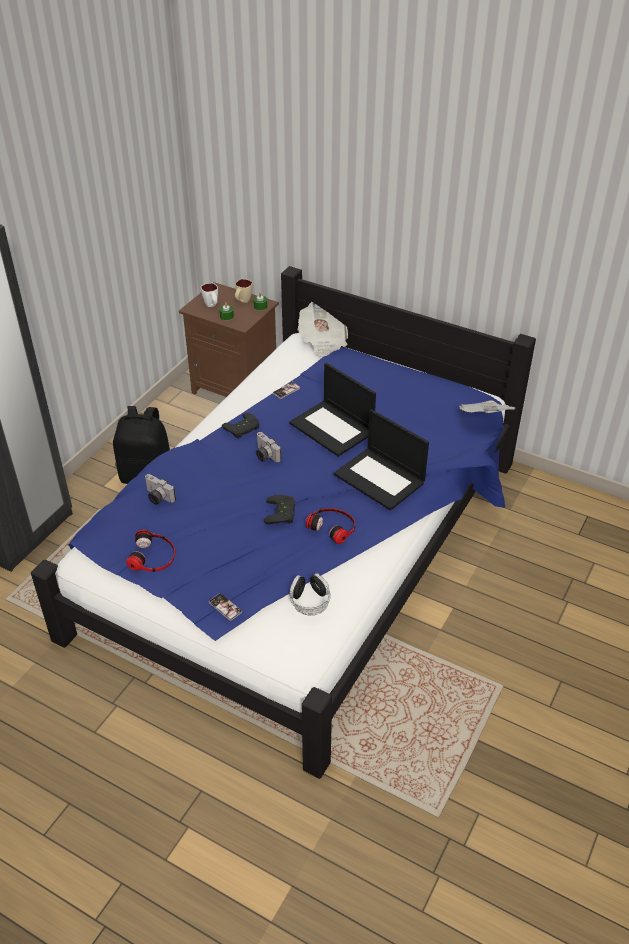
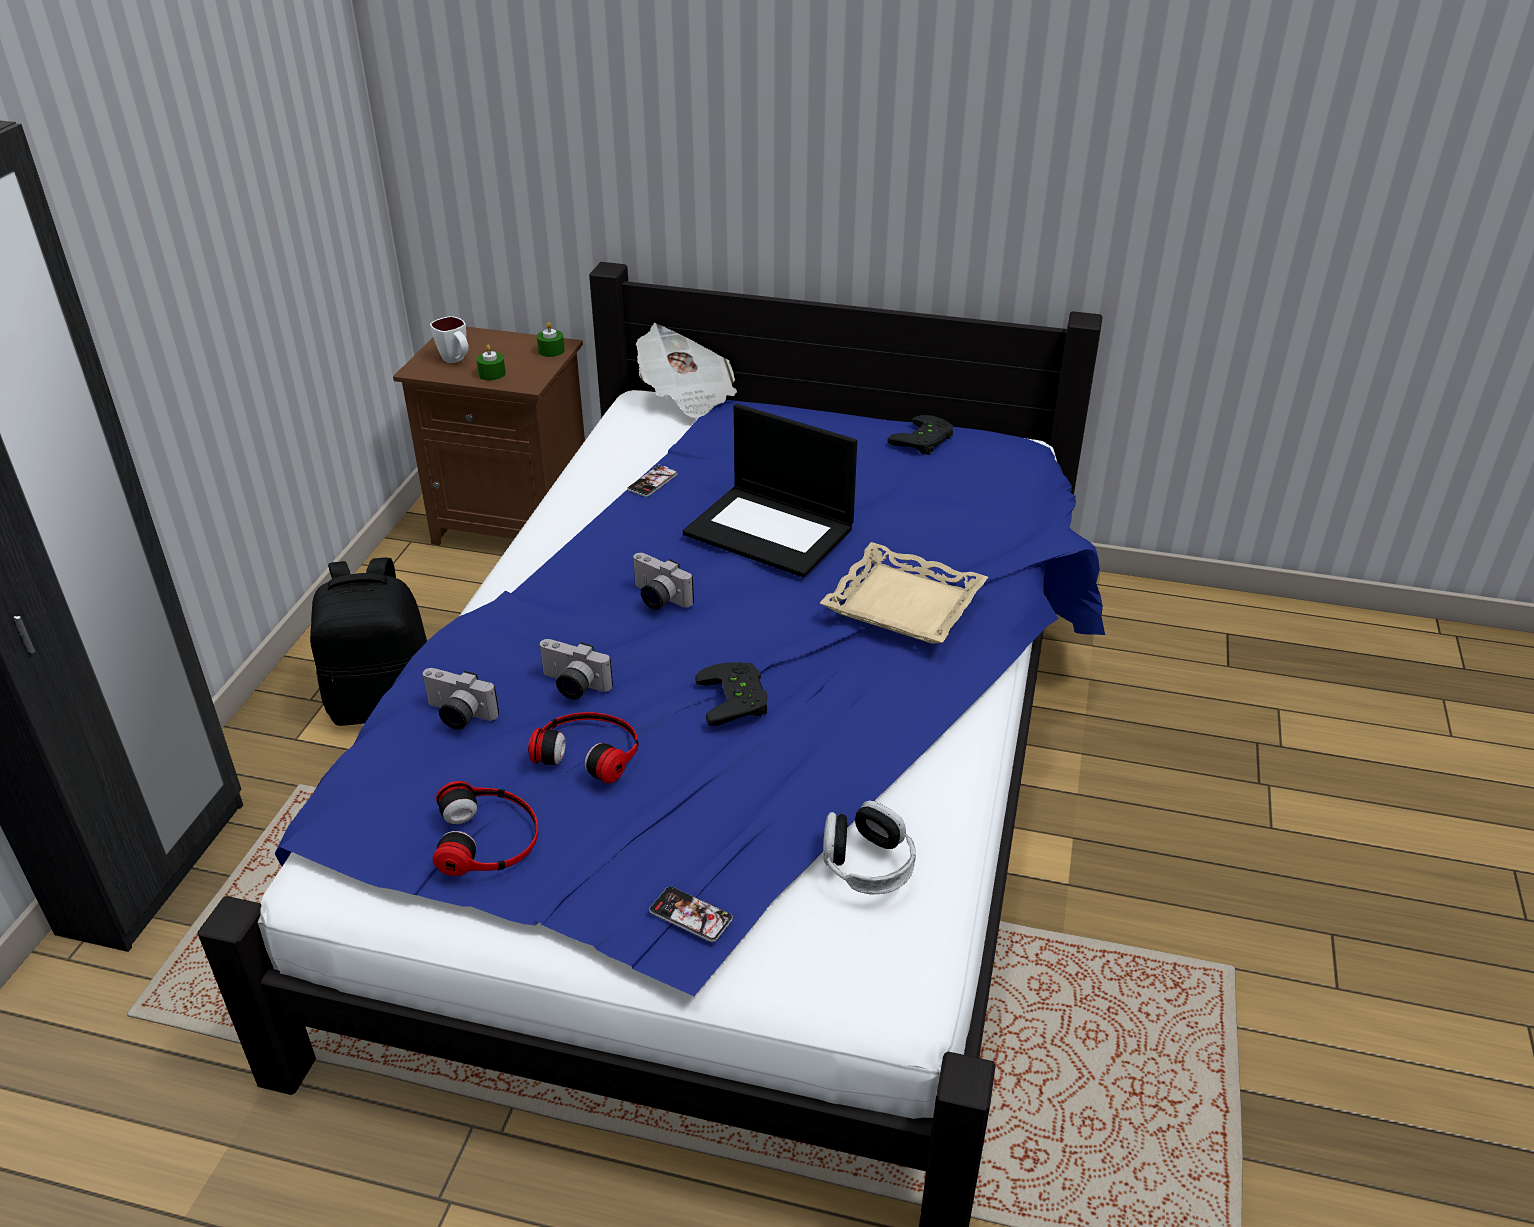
camera: 15 degrees left, 5 degrees down
black game controller [222,413,259,439] -> black game controller moved to [887,415,953,455]
beige mug [235,279,253,303] -> none
headphones [306,508,355,544] -> headphones moved to [528,712,639,783]
laptop [334,409,429,511] -> beige tray [820,542,988,644]
newspaper [459,401,516,413] -> none
none -> camera [538,639,613,699]

